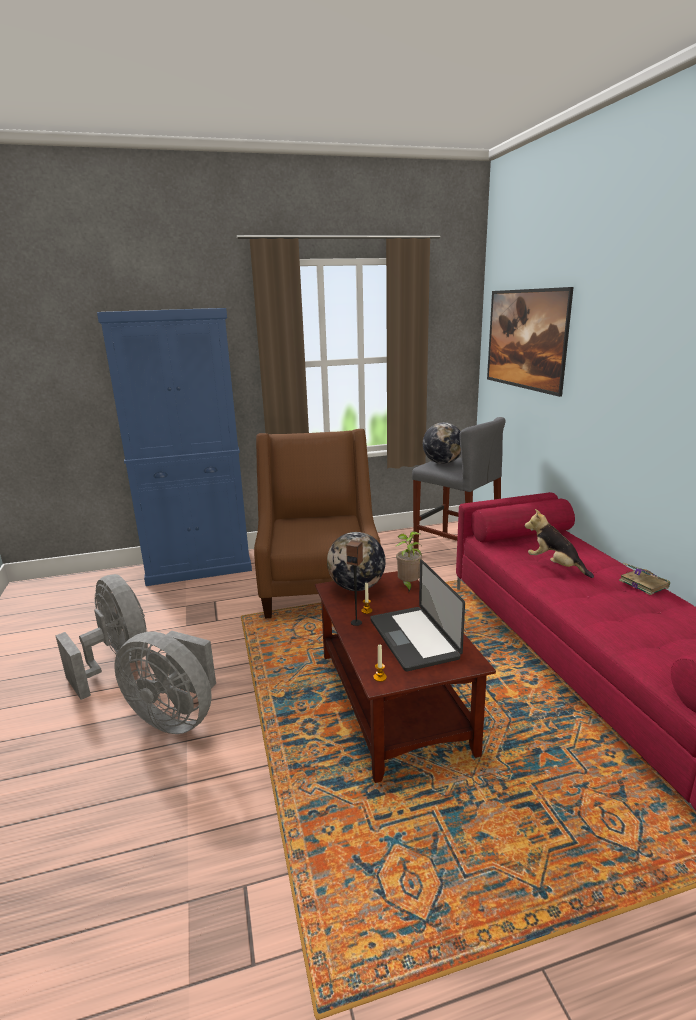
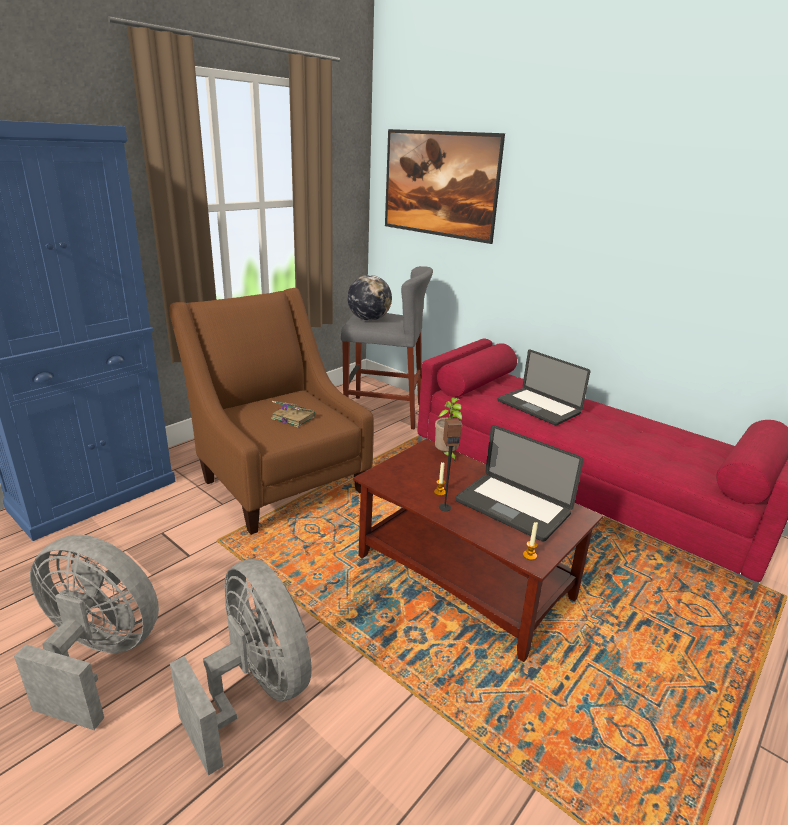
camera: 35 degrees left, 5 degrees up
grey fan [114,630,216,734] -> grey fan turned 120 degrees counterclockwise [170,559,312,776]
globe [327,532,386,591] -> none
plush toy [525,509,594,578] -> laptop [498,349,590,425]
book [619,563,670,595] -> book moved to [271,401,315,427]

